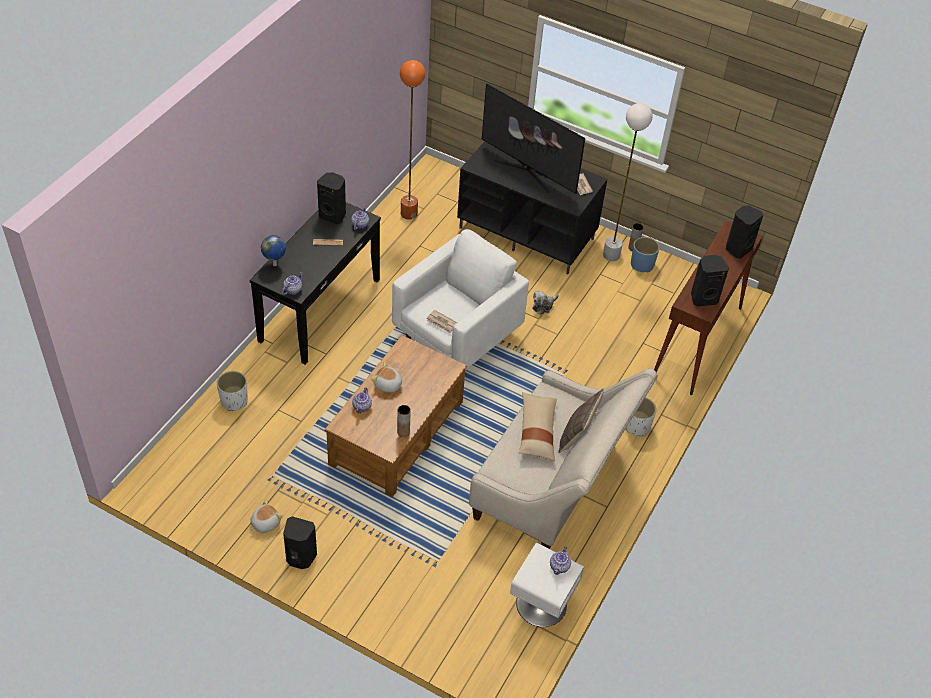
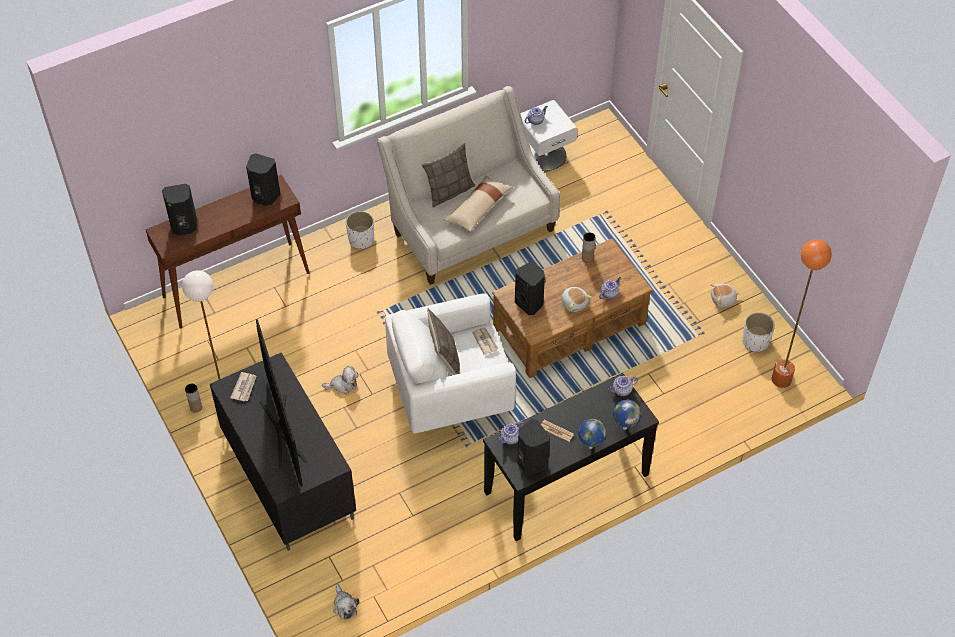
camera: 145 degrees left, 5 degrees up
white planter [217,371,248,411] -> white planter moved to [742,312,775,352]
black speaker [283,516,317,569] -> black speaker moved to [515,263,545,315]
orange floor lamp [400,60,426,220] -> orange floor lamp moved to [772,239,832,388]
blue planter [631,237,660,272] -> none
none -> plush toy [333,584,359,620]
none -> pillow [427,308,460,375]
none -> globe [578,419,606,449]

